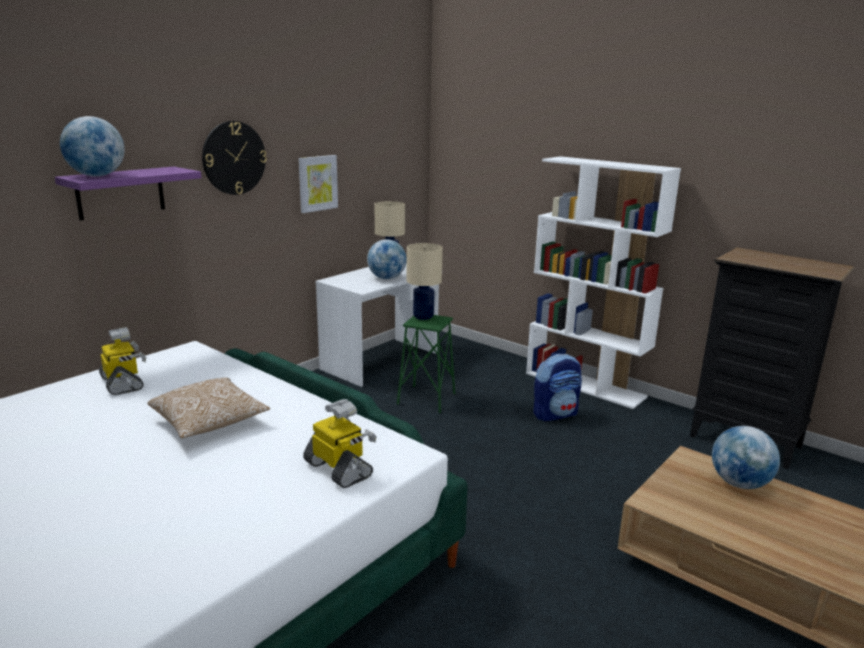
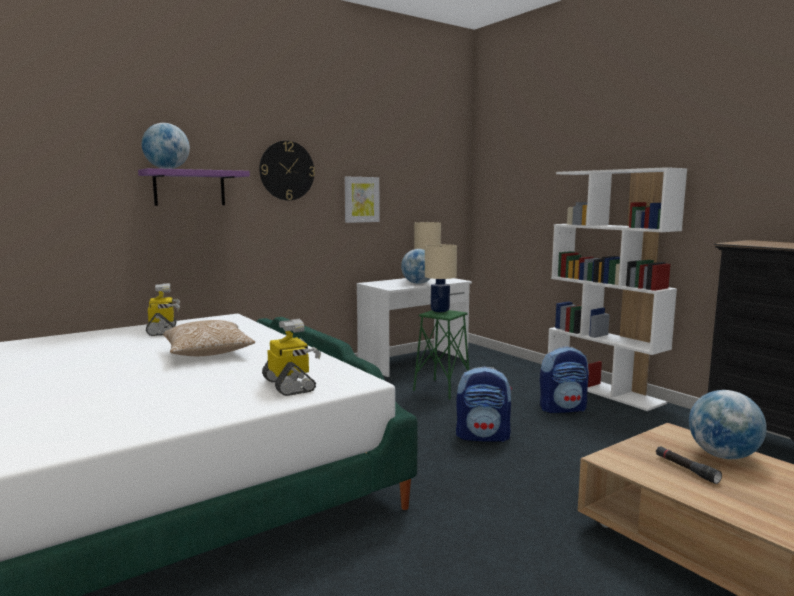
camera: 15 degrees right, 10 degrees down
none -> backpack [456,367,512,442]
none -> black flashlight [656,446,722,484]

